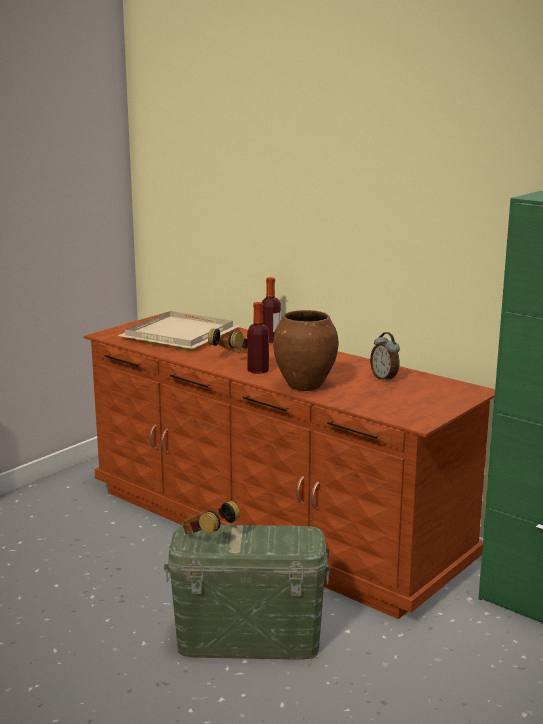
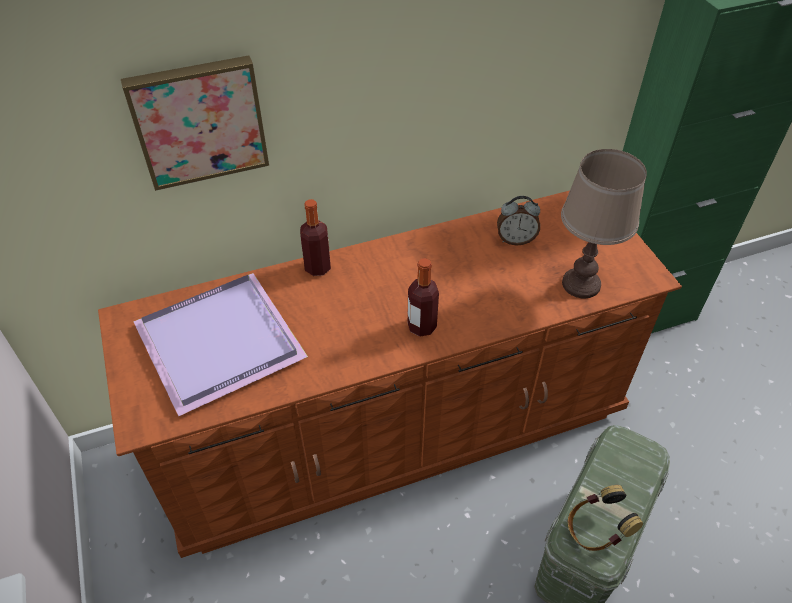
camera: 60 degrees left, 30 degrees up
beige tray [118,311,239,350] -> purple tray [133,273,308,416]
headphones [208,328,247,353] -> none
brown vase [273,310,339,391] -> none
none -> picture [121,55,269,191]
none -> brown table lamp [561,149,647,298]

